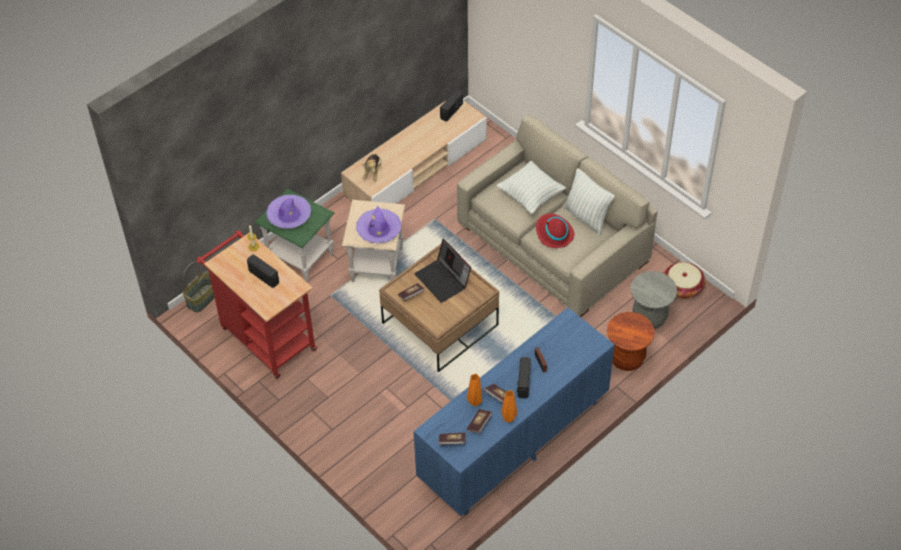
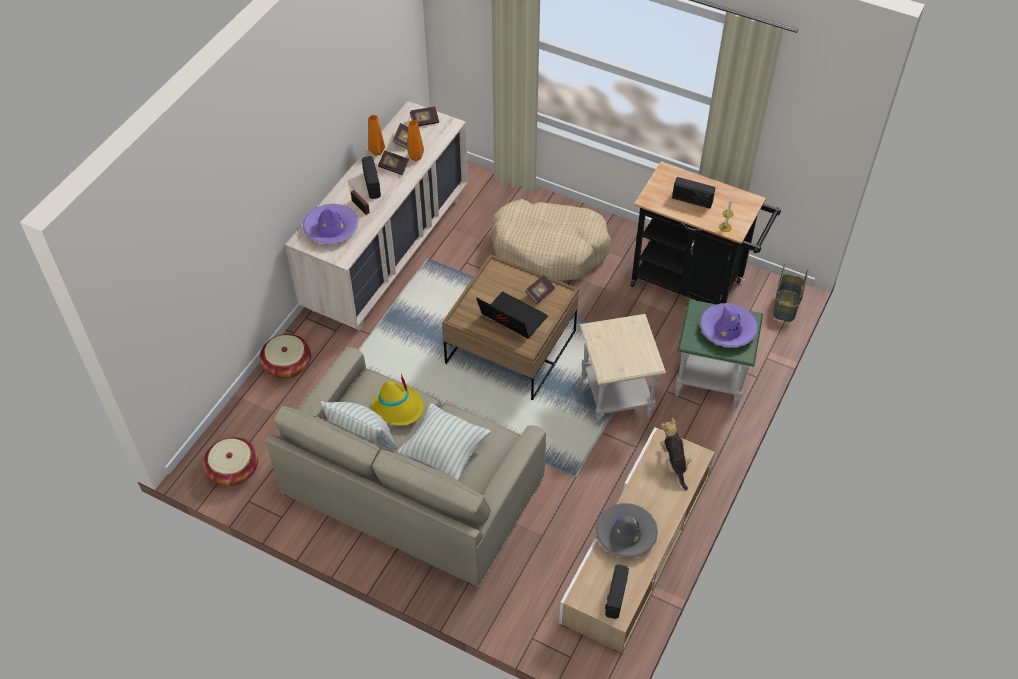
camera: 160 degrees right, 0 degrees up
red cart [197,230,317,379] -> black cart [631,161,781,304]
purple hat [356,206,401,243] -> purple hat moved to [303,204,358,244]
blue dresser [414,307,615,516] -> beige dresser [285,101,468,331]
red hat [536,213,574,248] -> yellow hat [372,374,424,426]
brown stool [607,312,655,371] -> basket [260,334,311,379]
grey stool [630,271,677,329] -> none
none -> beige dog bed [491,199,611,281]
none -> grey hat [595,503,658,558]

